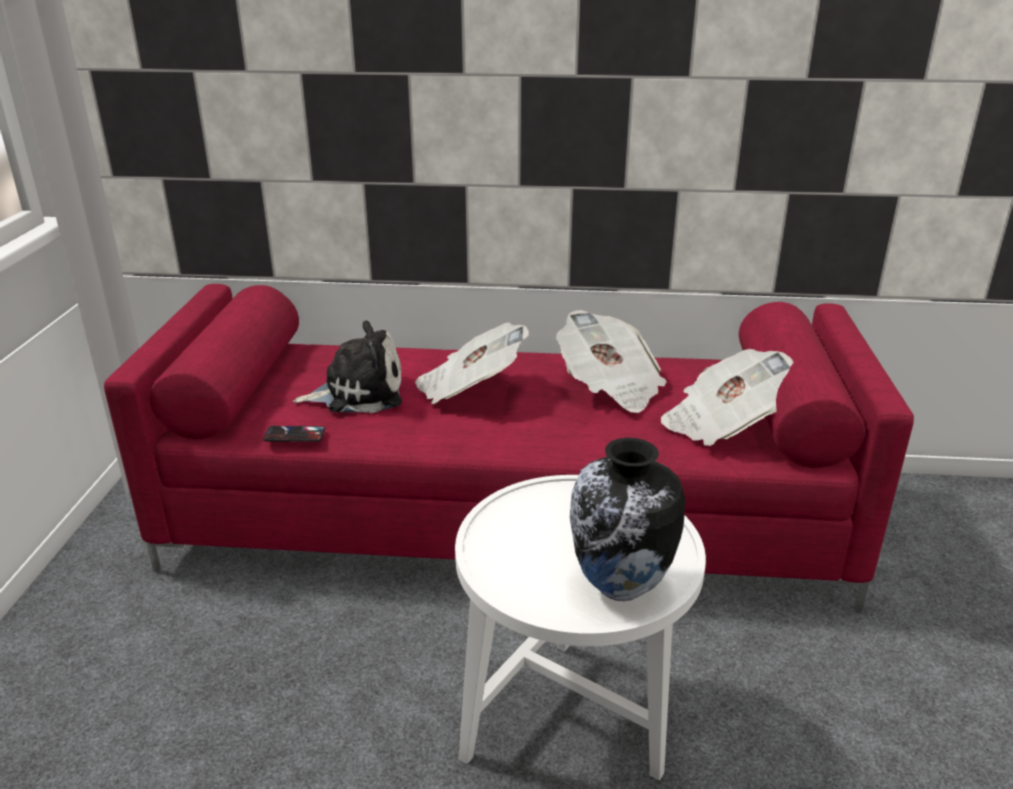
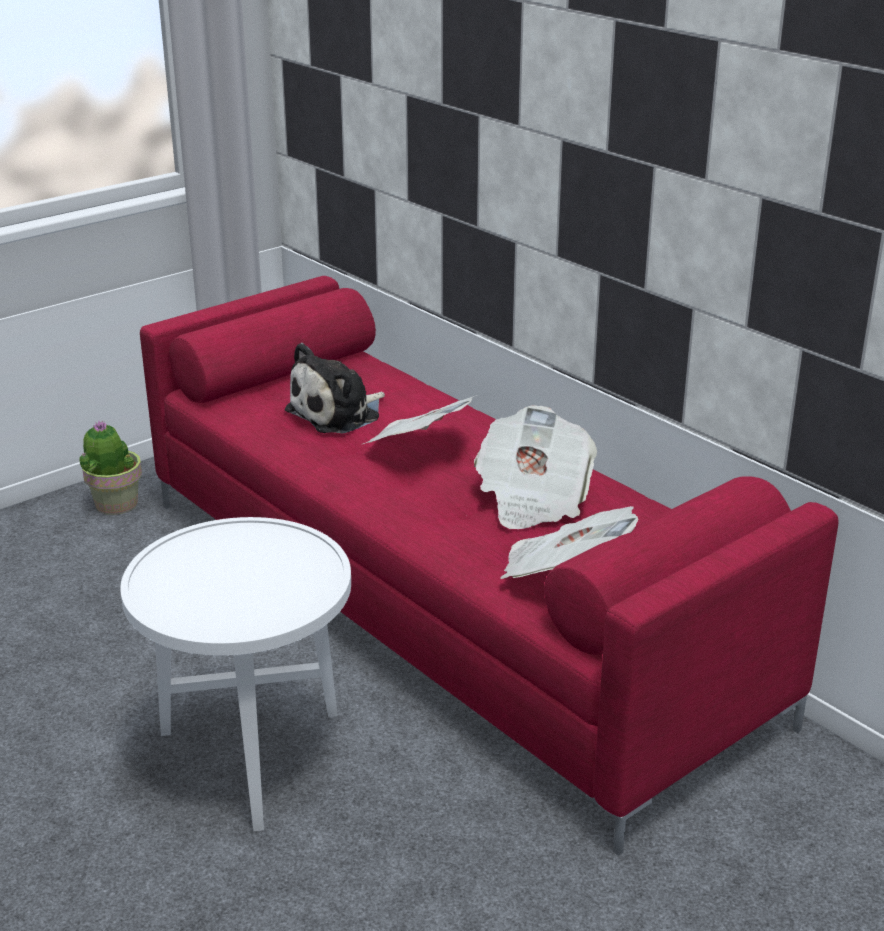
camera: 45 degrees right, 0 degrees up
phone [263,426,325,442] -> none
plush toy [293,321,402,413] -> plush toy turned 105 degrees clockwise [285,343,385,434]
vase [570,438,686,601] -> none
none -> potted plant [79,421,142,515]

